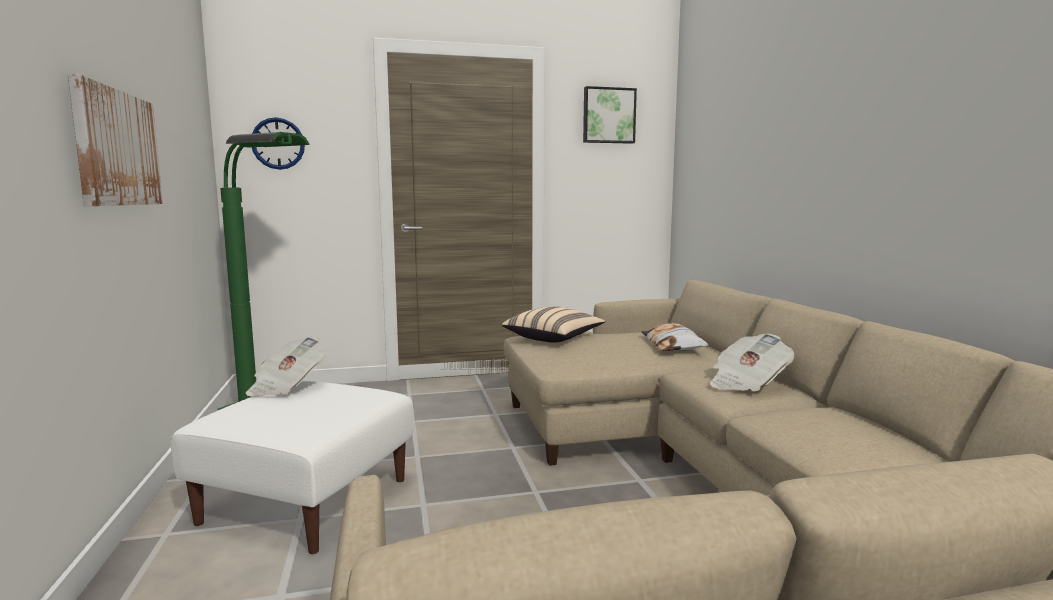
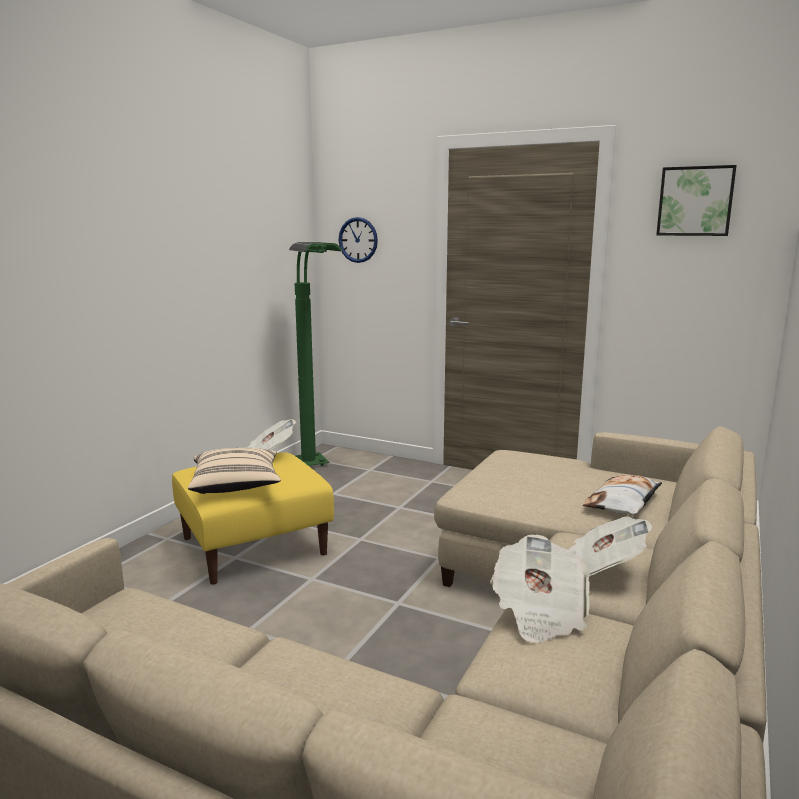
camera: 40 degrees right, 5 degrees up
picture [68,74,163,206] -> none
white ottoman [171,381,414,554] -> yellow ottoman [172,452,334,584]
beige pillow [502,306,605,343] -> beige pillow moved to [188,448,281,494]
none -> newspaper [491,535,590,643]

